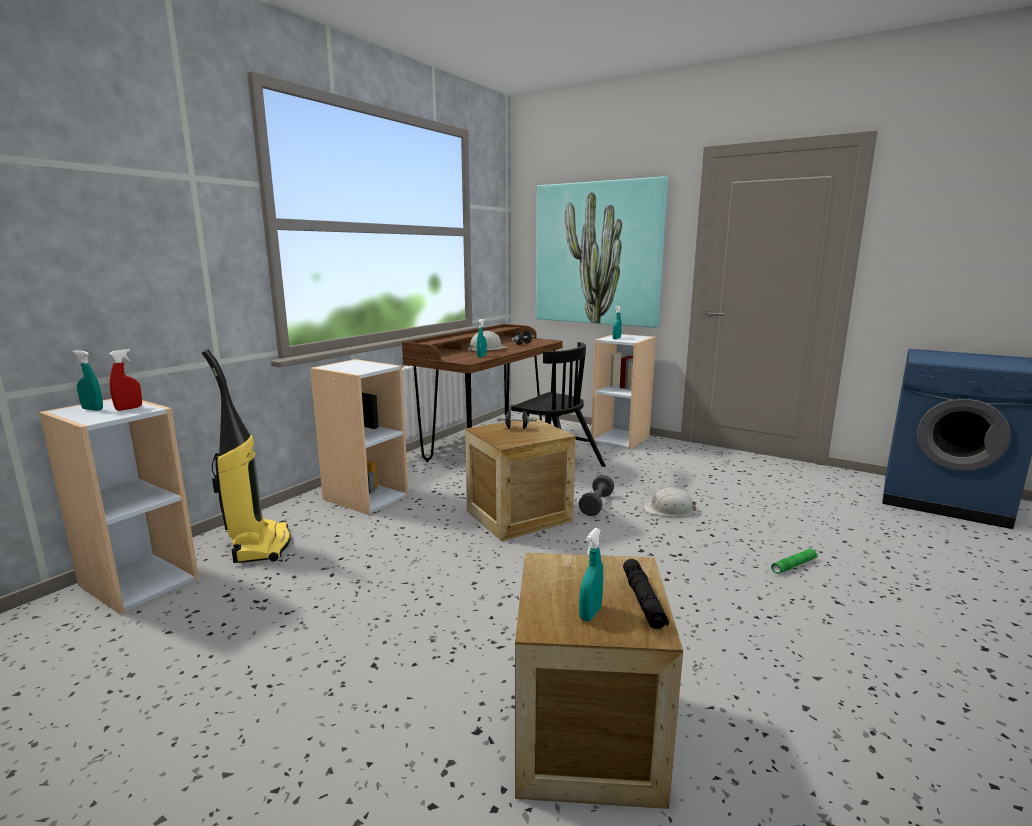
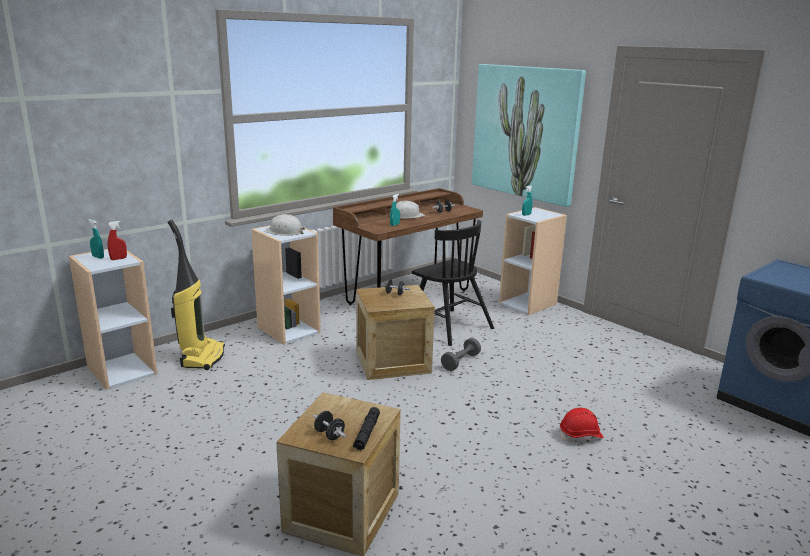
camera: 15 degrees right, 5 degrees up
turquoise spray bottle [579,528,603,622] -> black dumbbell [313,411,346,440]
white hard hat [643,487,696,517] -> white hard hat moved to [264,214,305,236]
green flashlight [771,548,818,574] -> red hard hat [560,408,604,442]

